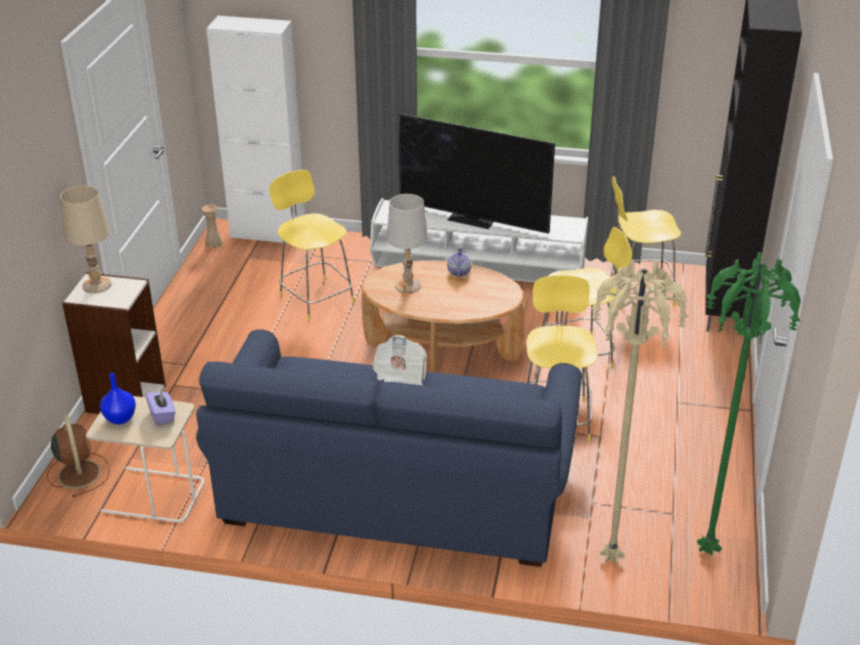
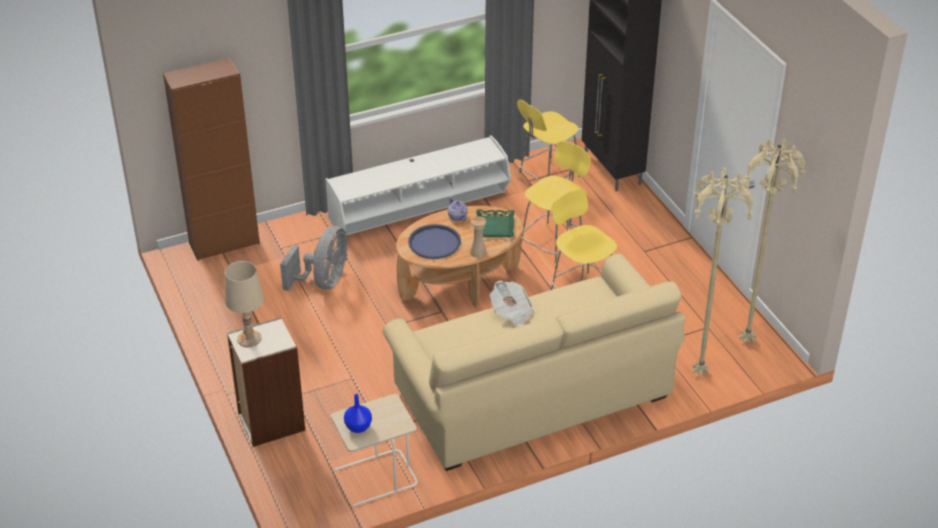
camera: 35 degrees left, 5 degrees up
brown fan [47,413,110,497] -> none
purple tissue box [146,389,176,426] -> none
blue sofa [196,329,582,567] -> beige sofa [383,254,685,471]
beige vase [202,204,223,248] -> beige vase moved to [470,217,487,258]
white cabinet [206,16,305,243] -> brown cabinet [163,58,260,261]
yellow stool [269,170,355,321] -> grey fan [280,226,347,291]
white table lamp [387,194,428,293] -> blue tray [408,224,461,259]
television [398,113,555,234] -> none
green floor lamp [697,252,801,556] -> beige floor lamp [739,138,806,343]
none -> green tray [476,209,514,237]

